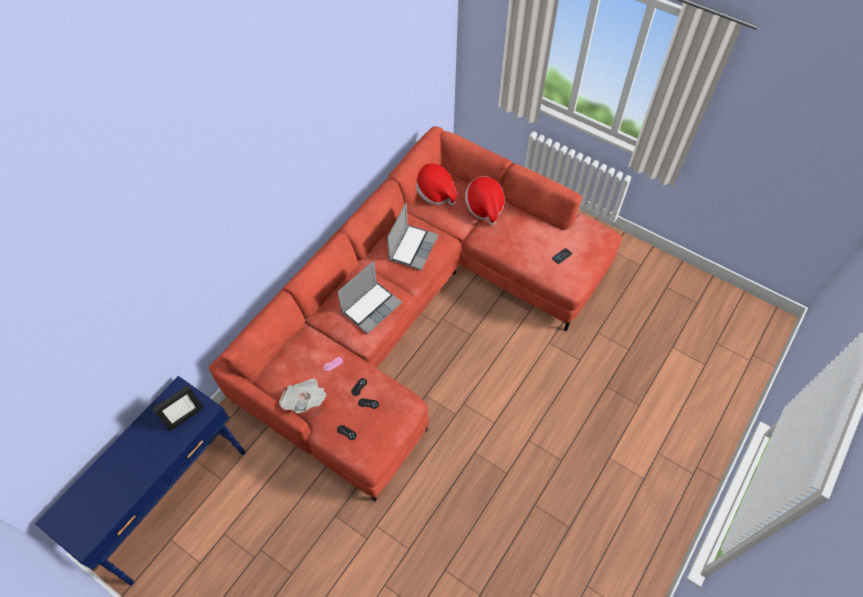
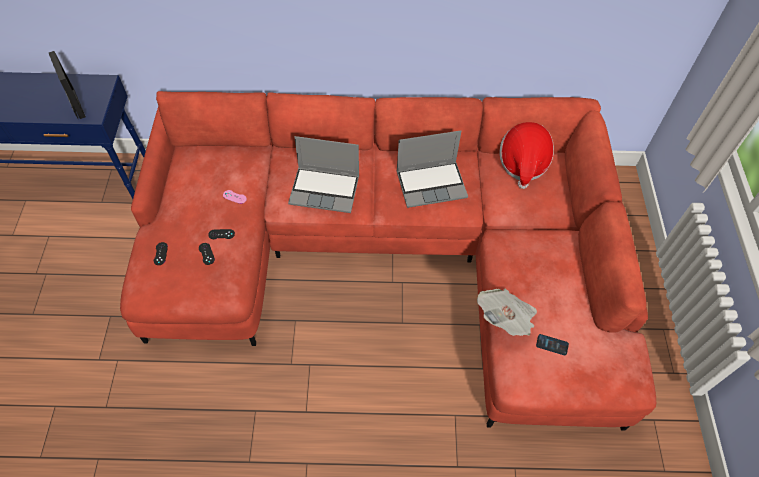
camera: 55 degrees right, 0 degrees up
picture frame [152,385,203,431] -> picture frame turned 135 degrees counterclockwise [49,51,86,120]
newspaper [279,378,327,413] -> newspaper moved to [477,289,537,336]
hat [465,176,505,226] -> none

